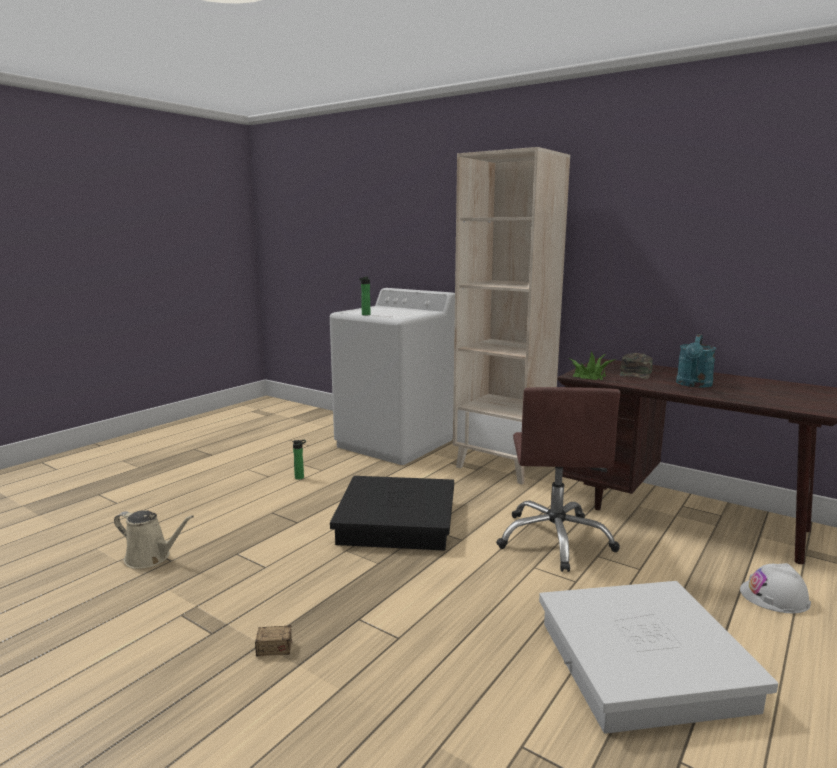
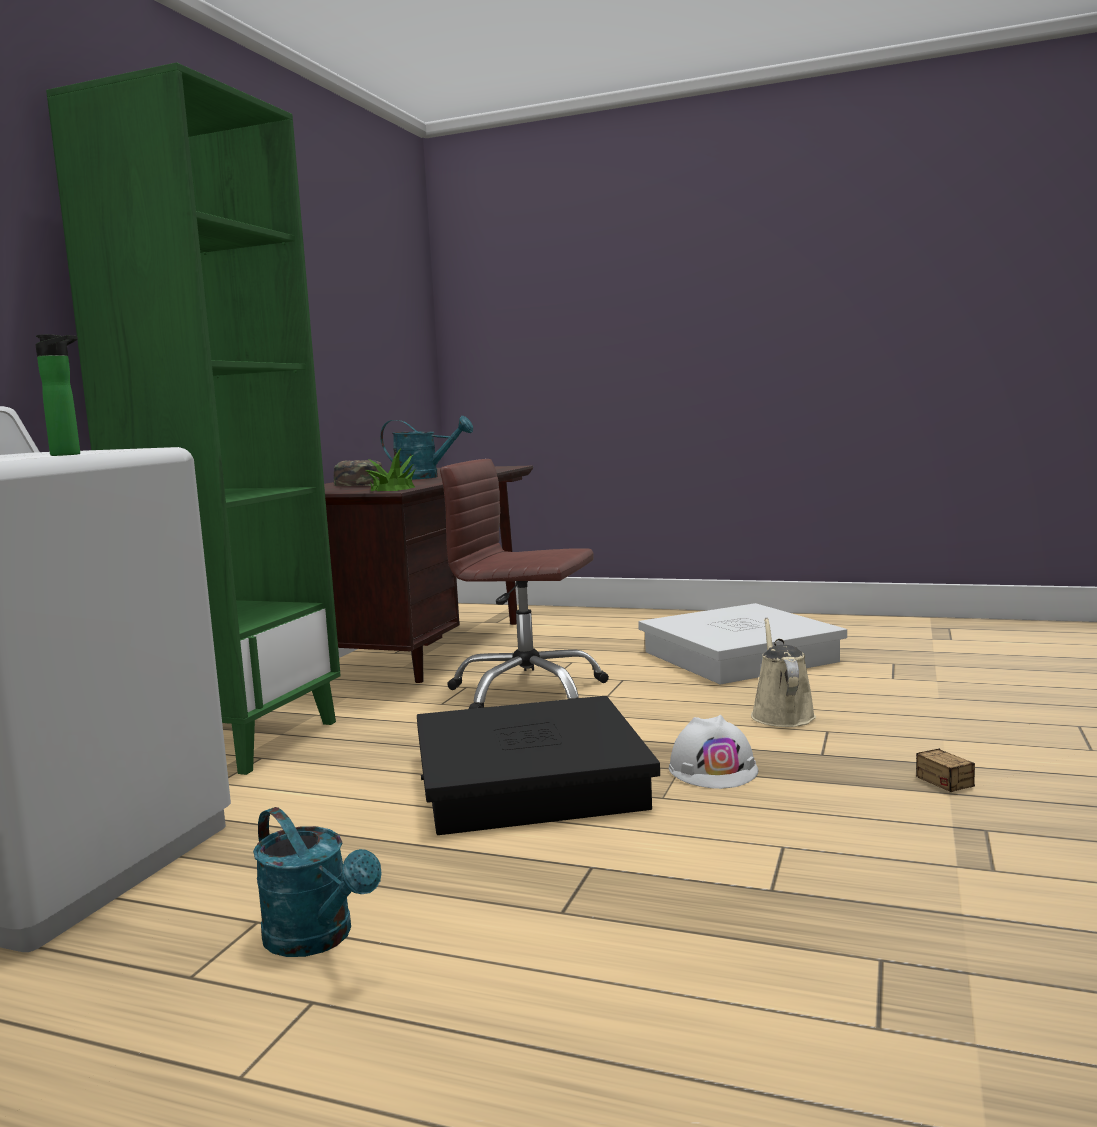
camera: 105 degrees left, 5 degrees down
beige watering can [114,510,194,569] -> beige watering can moved to [751,618,816,727]
bottle [293,439,306,480] -> turquoise watering can [253,807,382,957]
beige bookcase [453,147,570,485] -> green bookcase [46,62,341,775]
brown office chair [496,387,620,572] -> brown office chair turned 150 degrees counterclockwise [440,459,609,709]
white hard hat [740,563,811,613] -> white hard hat moved to [669,715,758,789]

